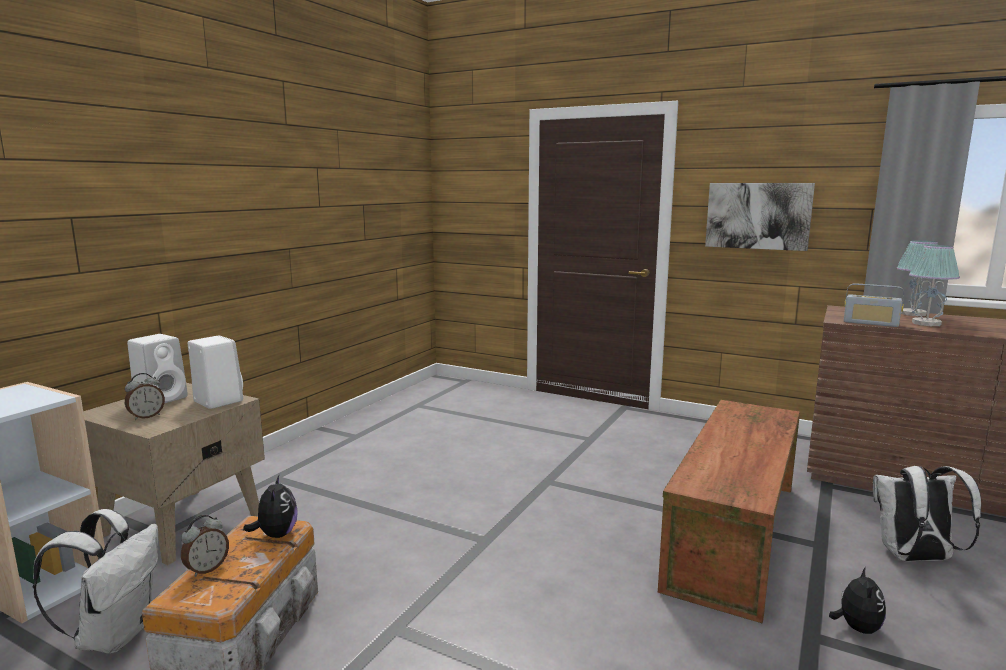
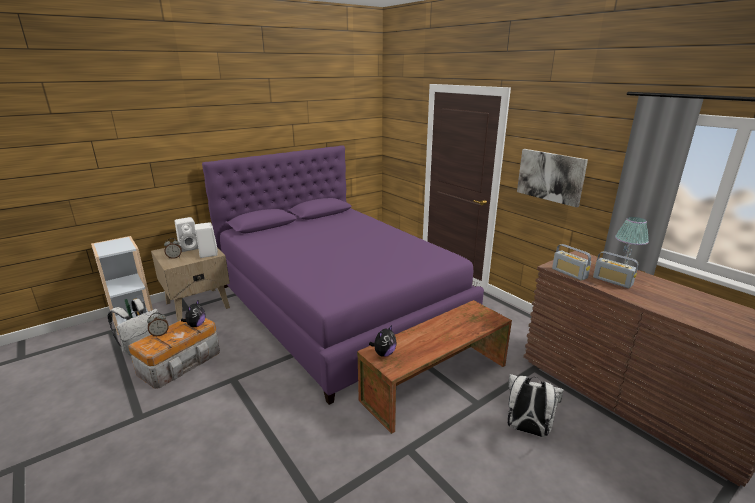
camera: 25 degrees right, 10 degrees up
plush toy [829,567,886,634] -> plush toy moved to [369,325,397,357]
table lamp [909,245,960,326] -> radio [593,251,638,288]
none -> purple bed [202,145,484,405]

